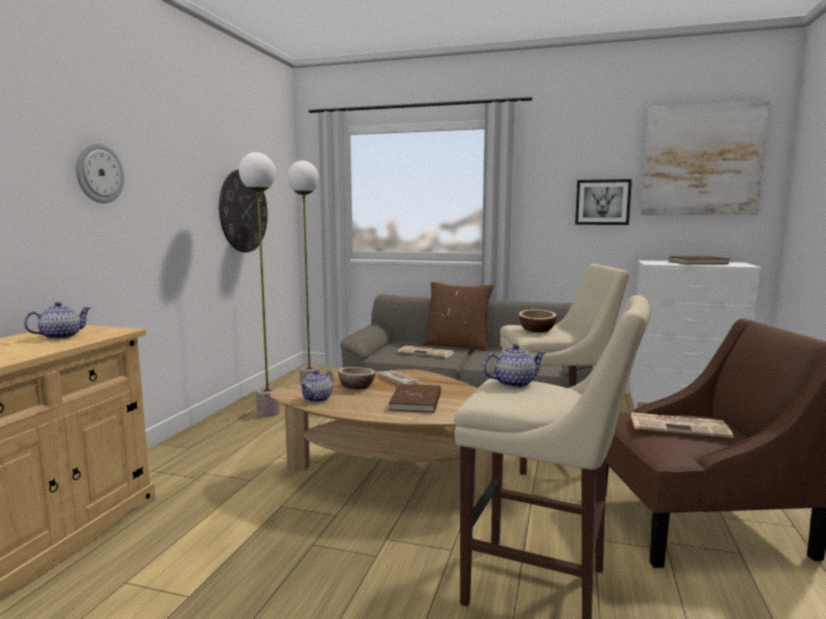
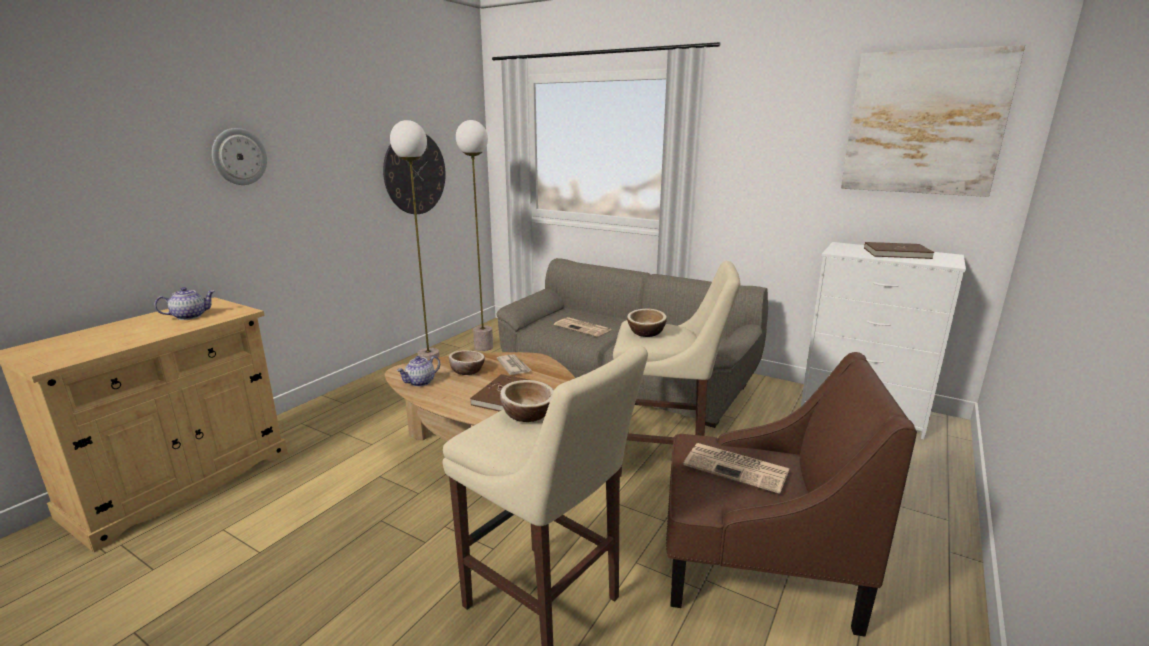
camera: 15 degrees right, 10 degrees up
brown pillow [423,282,493,351] -> none
teapot [483,344,546,388] -> bowl [500,380,554,422]
picture [575,179,632,225] -> none

